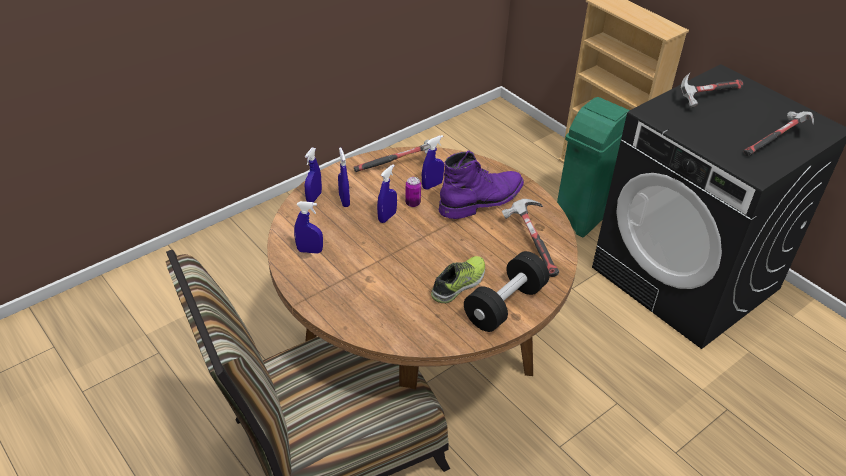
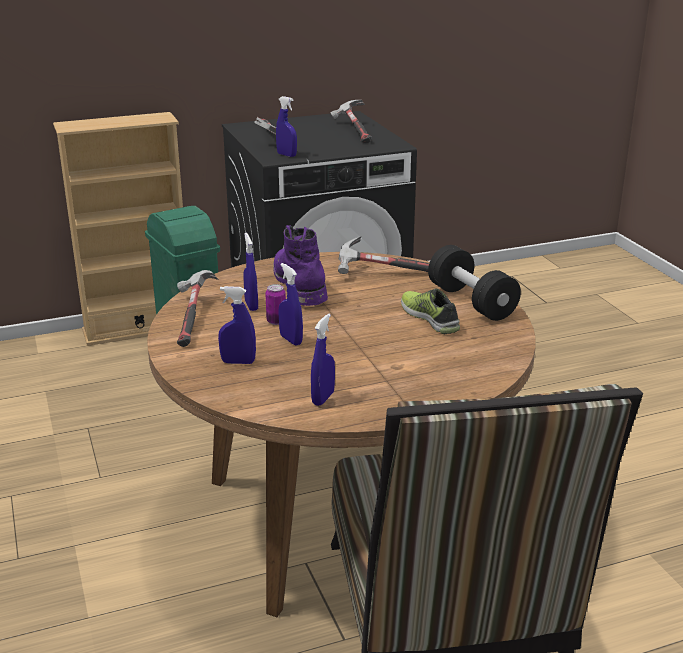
camera: 70 degrees left, 15 degrees down
blue spray bottle [305,147,322,203] -> blue spray bottle moved to [276,96,297,157]

